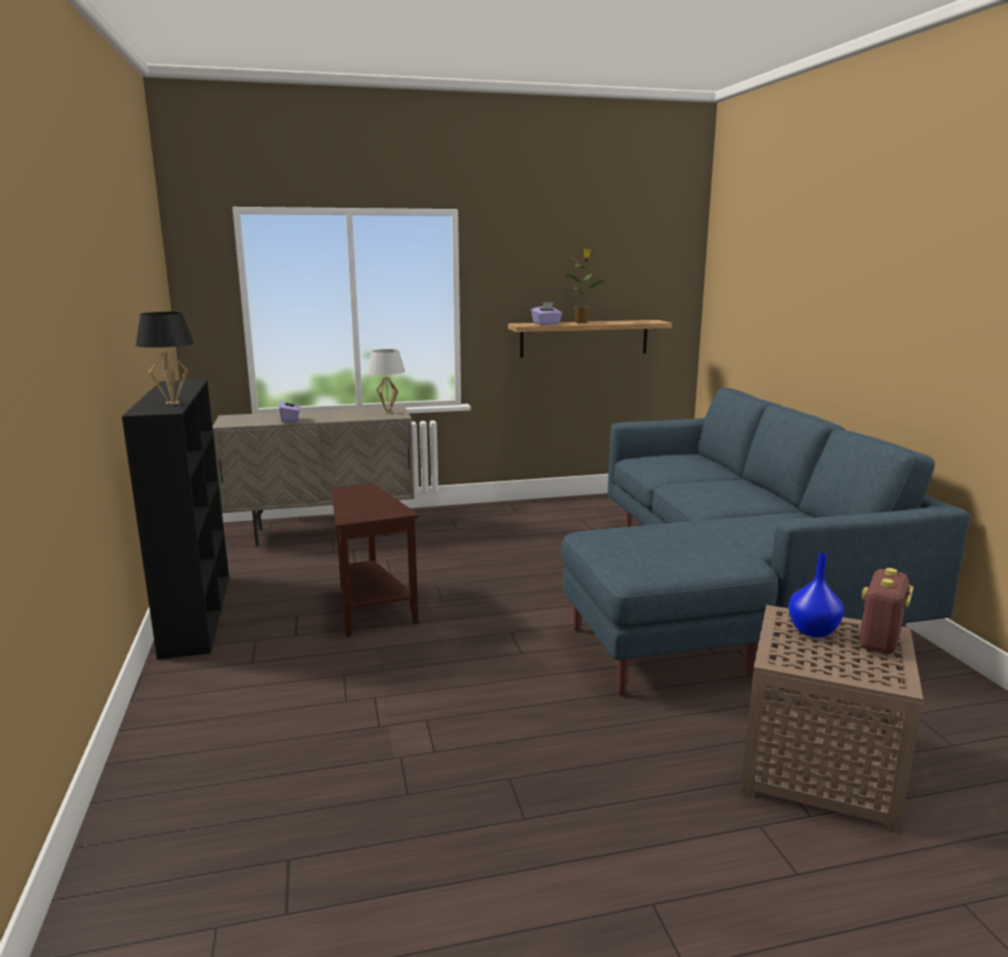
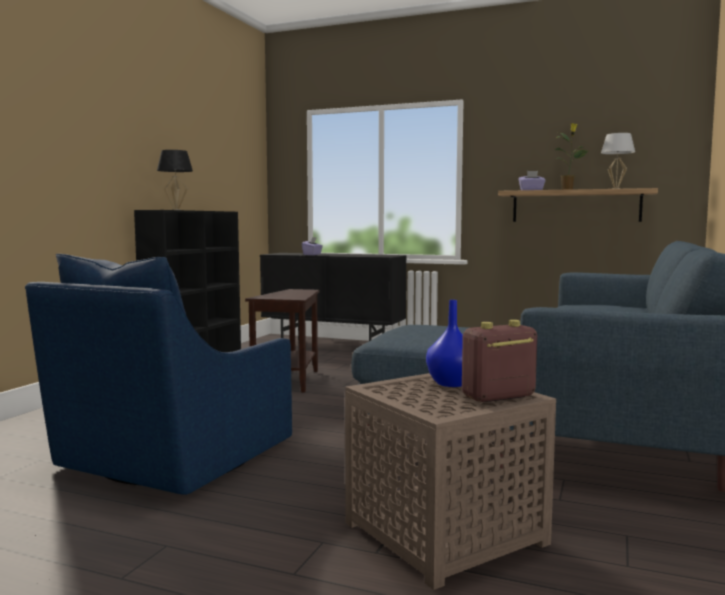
camera: 35 degrees right, 10 degrees down
beige cabinet [213,407,414,547] -> black cabinet [260,253,407,341]
white table lamp [368,349,405,414] -> white table lamp moved to [601,133,635,189]
none -> blue armchair [25,254,292,495]

